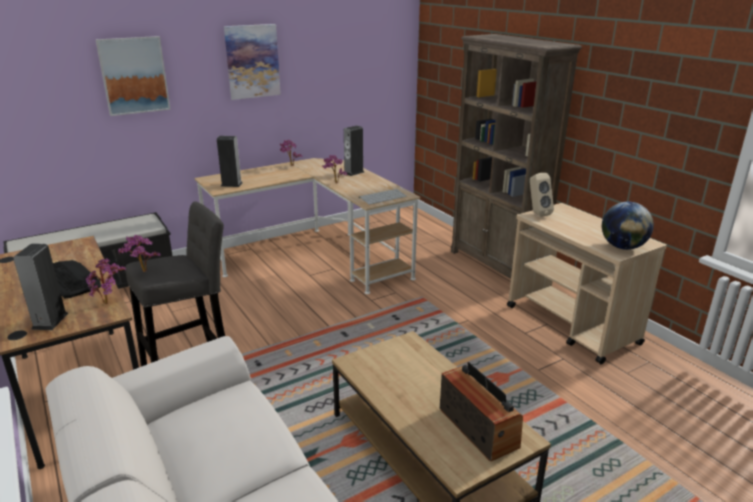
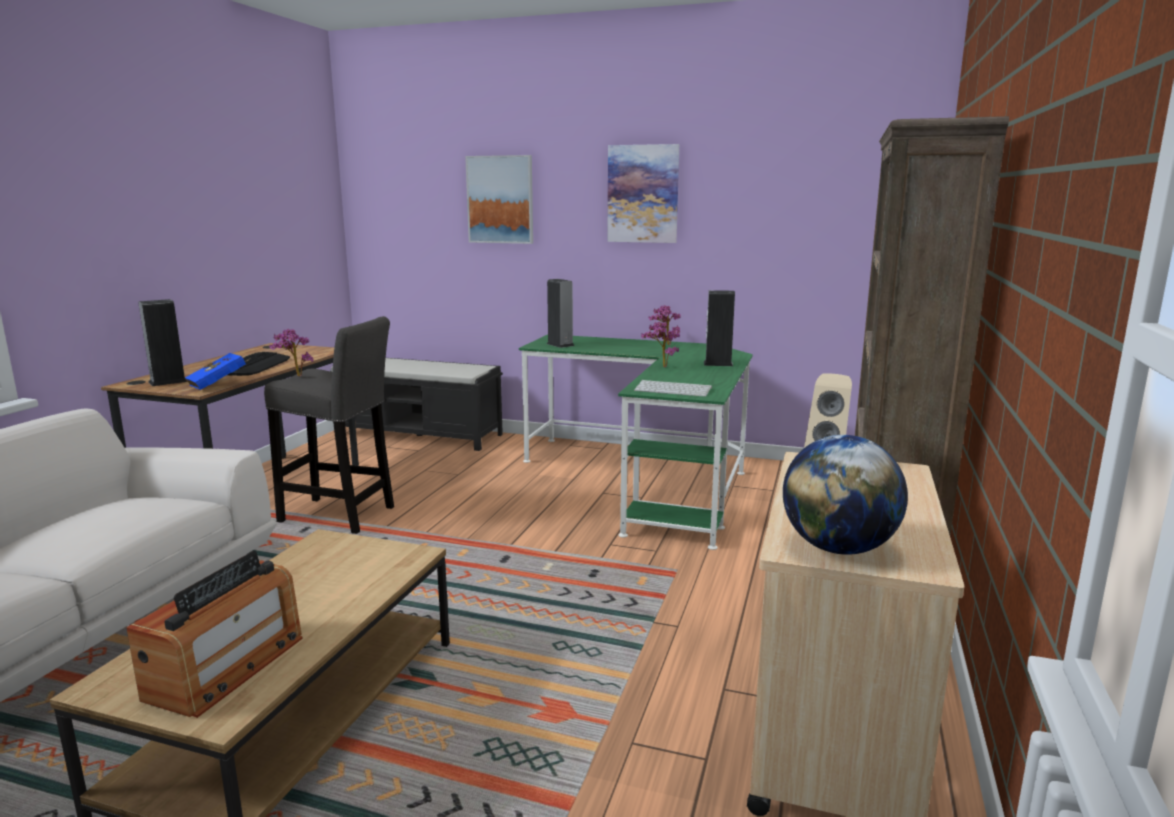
camera: 50 degrees right, 10 degrees down
potted plant [86,258,126,304] -> blue book [185,353,251,390]
beige desk [194,158,421,294] -> green desk [519,334,753,550]

